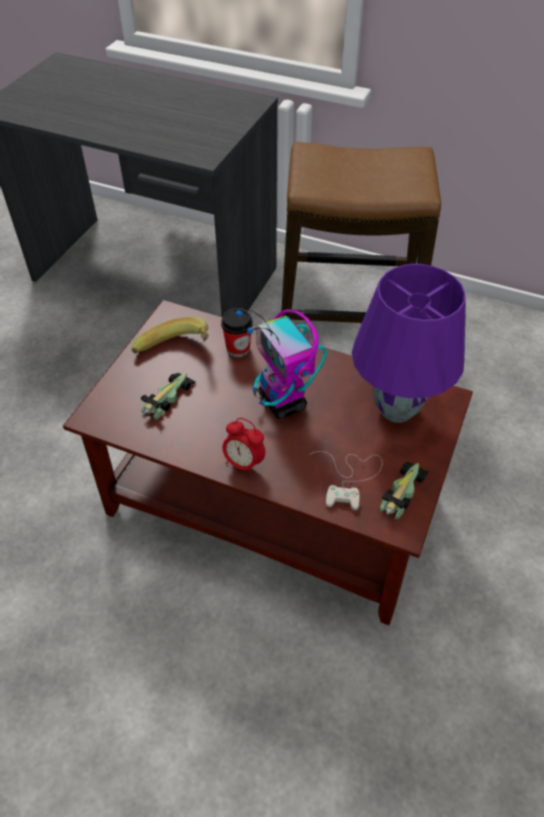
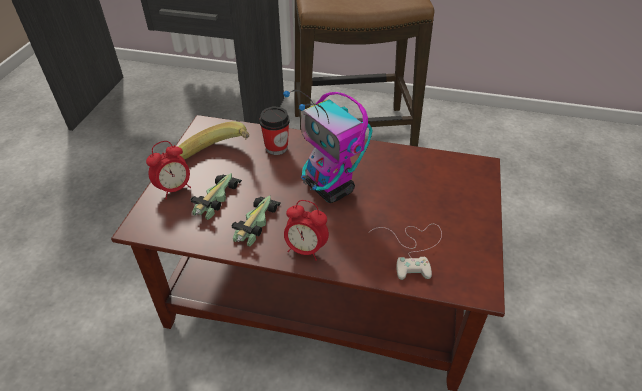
camera: 10 degrees left, 5 degrees down
purple table lamp [352,264,466,423] -> none
toy car [379,461,428,520] -> toy car moved to [231,196,281,247]
none -> alarm clock [146,141,191,199]

